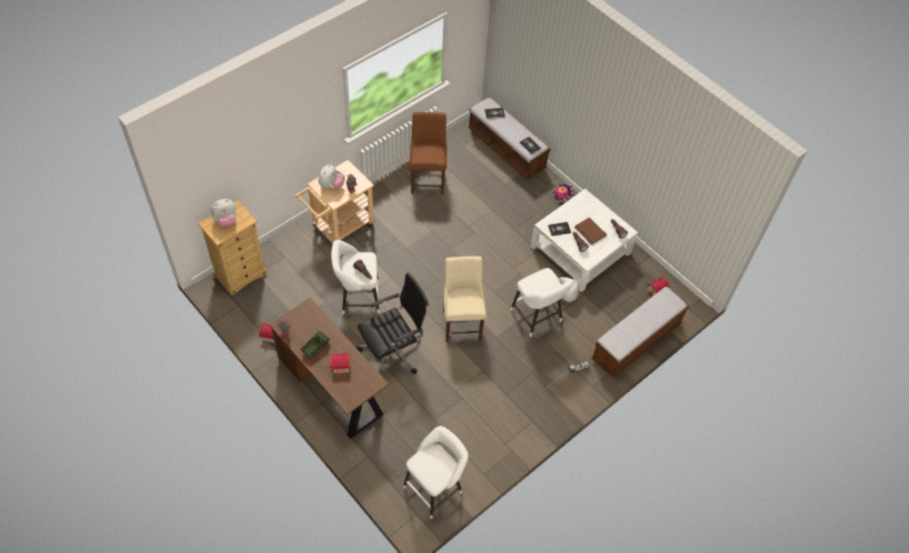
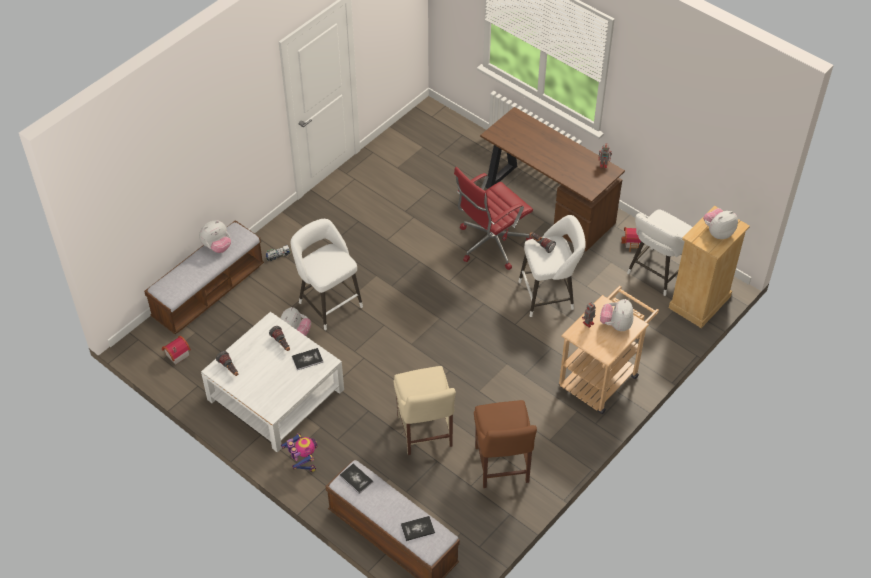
camera: 175 degrees right, 5 degrees down
toy truck [301,331,330,358] -> none
toy house [329,351,351,377] -> none
black office chair [357,273,429,374] -> red office chair [454,167,533,270]
white stool [403,426,468,519] -> white stool moved to [627,210,693,296]
beige chair [443,256,486,342] -> beige chair moved to [394,366,456,455]
brown book [575,217,607,245] -> none
none -> plush toy [199,220,231,253]

